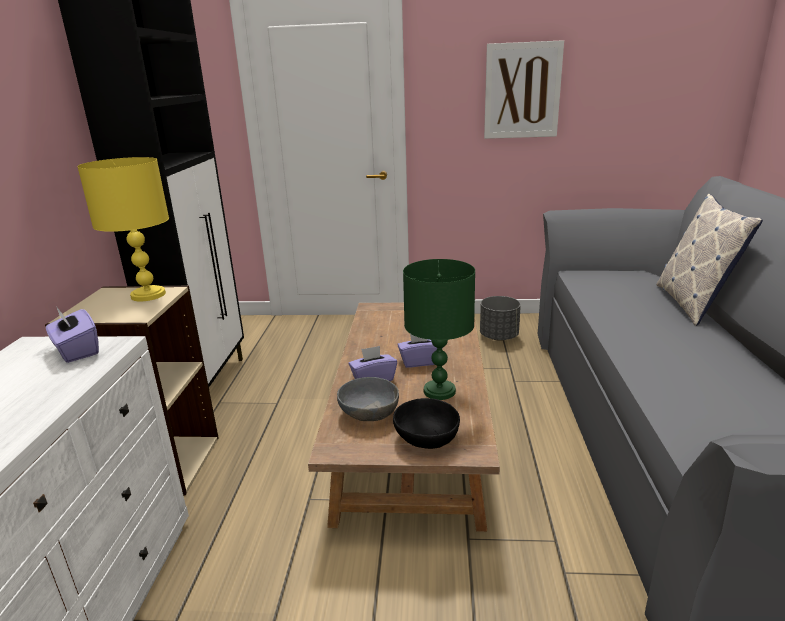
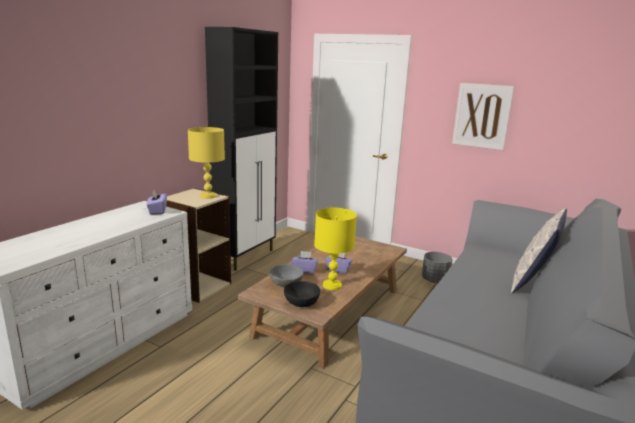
camera: 25 degrees right, 5 degrees down
green table lamp [403,259,475,400] -> yellow table lamp [314,208,357,290]

